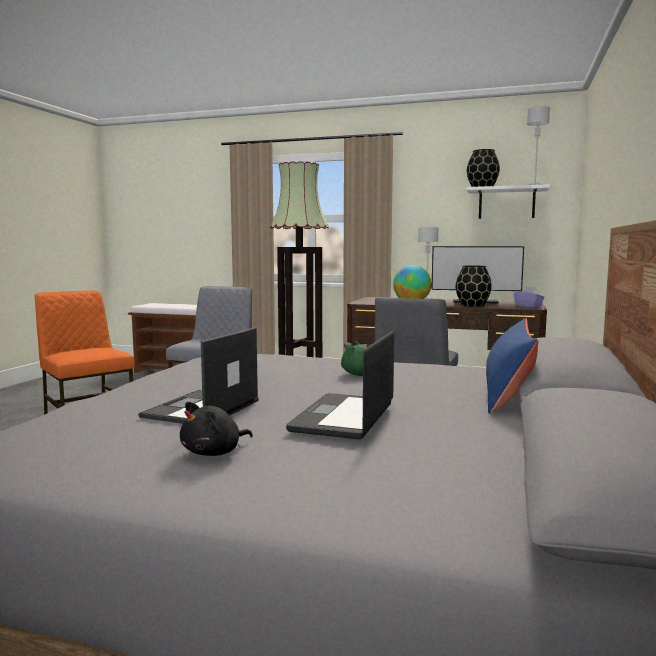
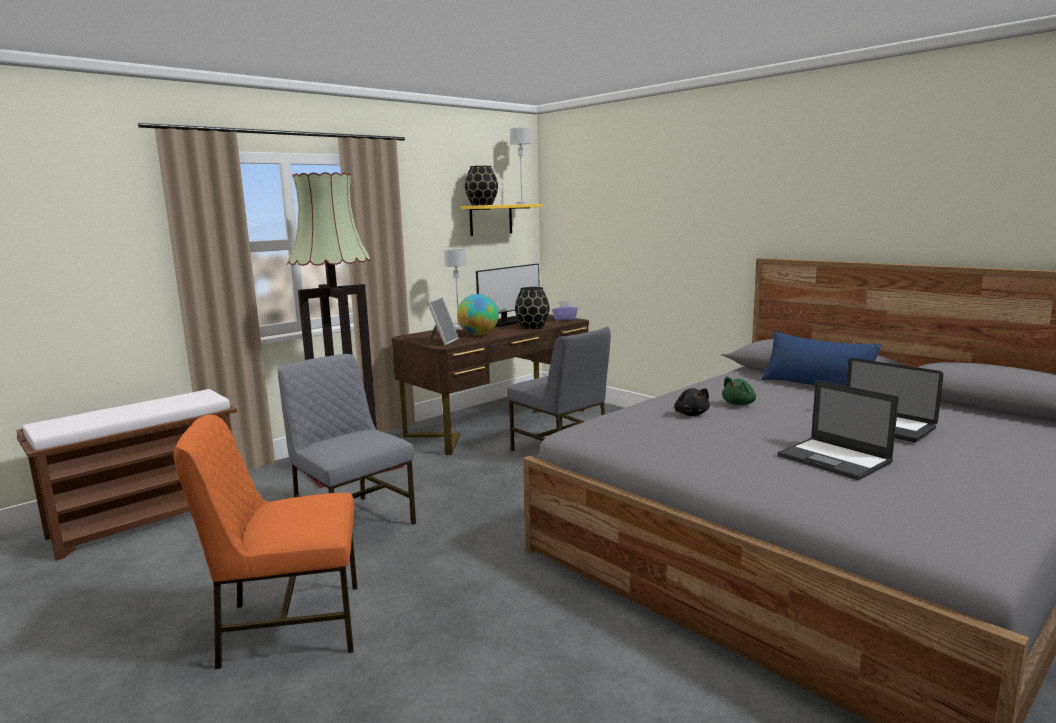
camera: 60 degrees left, 5 degrees up
black plush toy [180,402,253,456] -> black plush toy moved to [674,388,710,416]
white shelf [466,184,550,219] -> yellow shelf [461,204,543,236]
none -> picture frame [427,297,459,345]

